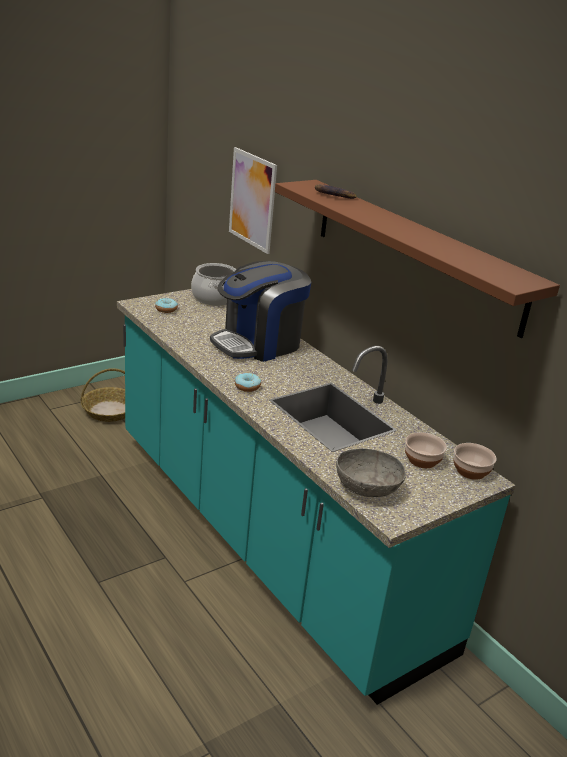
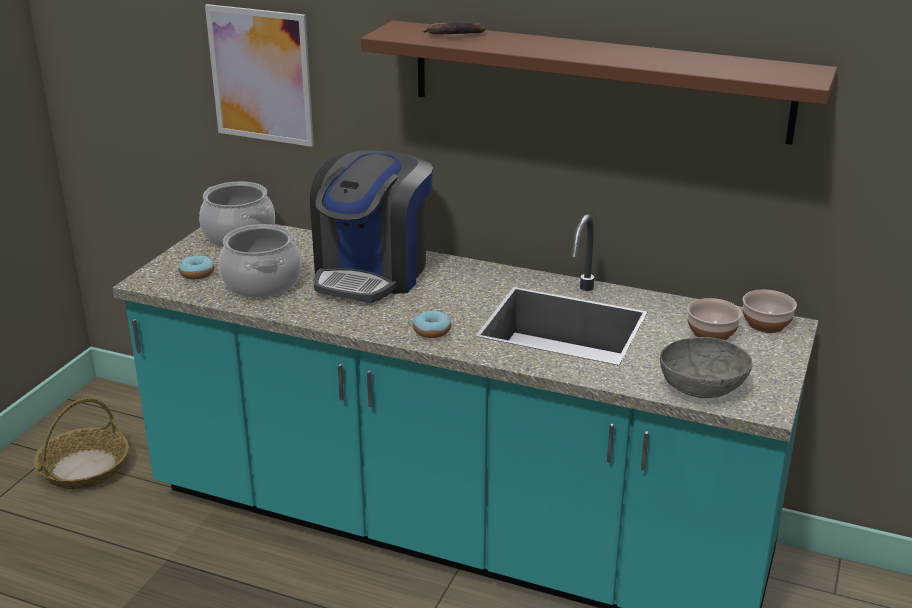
camera: 30 degrees left, 0 degrees up
none -> cooking pot [219,224,302,298]

